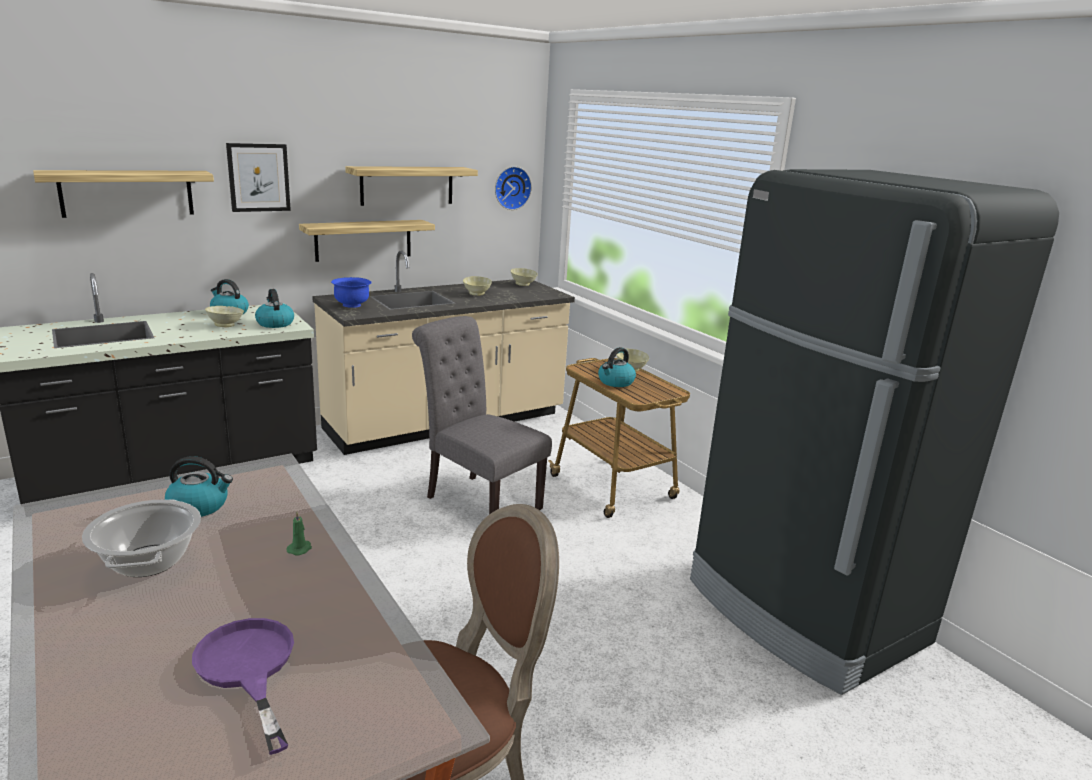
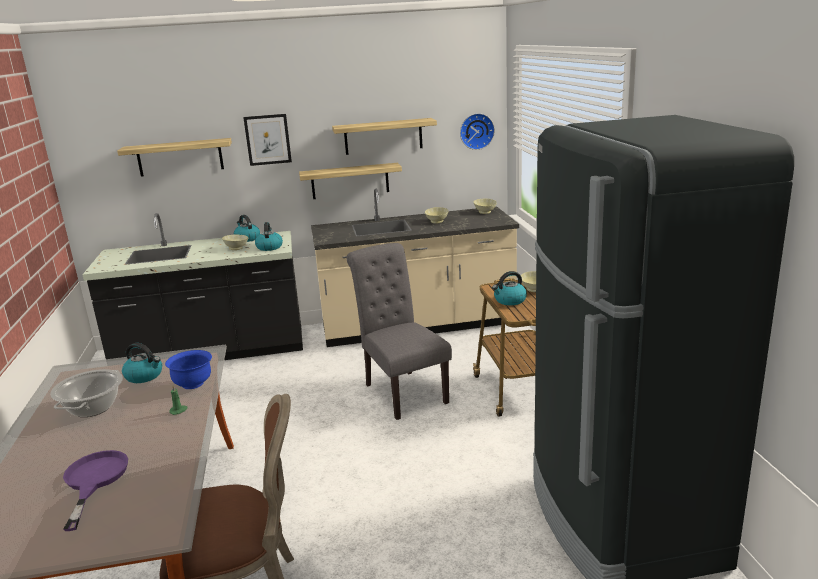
camera: 25 degrees right, 0 degrees up
blue bowl [331,277,372,308] -> blue bowl moved to [165,350,212,389]

